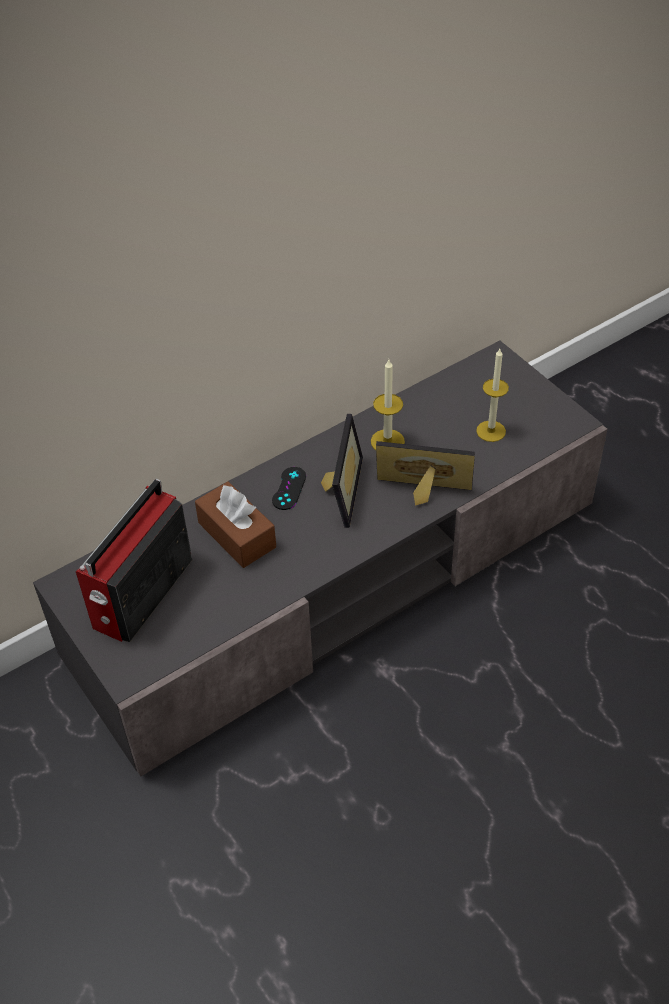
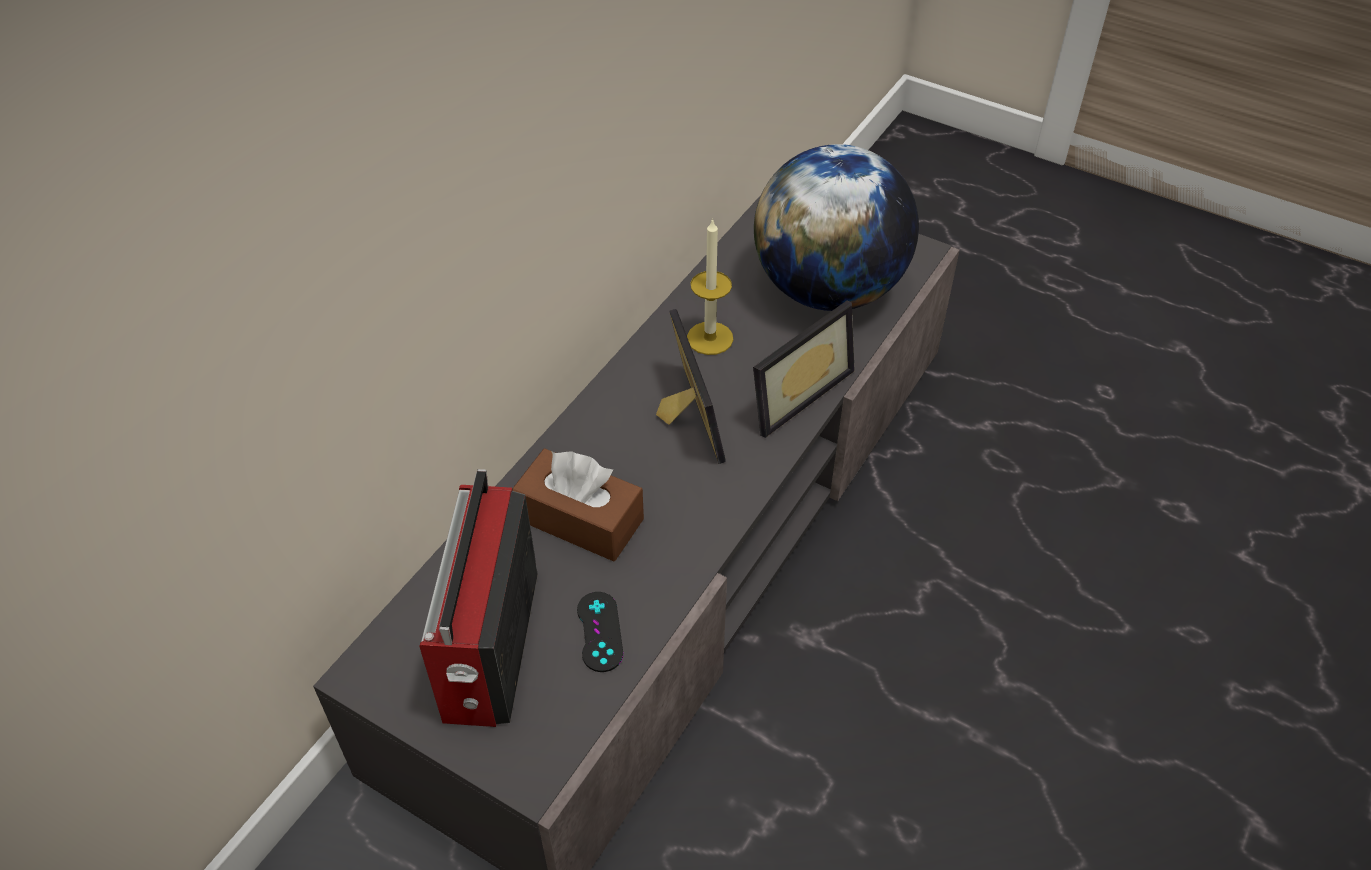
camera: 25 degrees left, 0 degrees up
black game controller [272,467,306,510] -> black game controller moved to [577,592,623,672]
picture frame [376,441,475,506] -> picture frame turned 150 degrees clockwise [753,301,855,438]
candle [476,349,509,442] -> globe [754,144,919,311]

